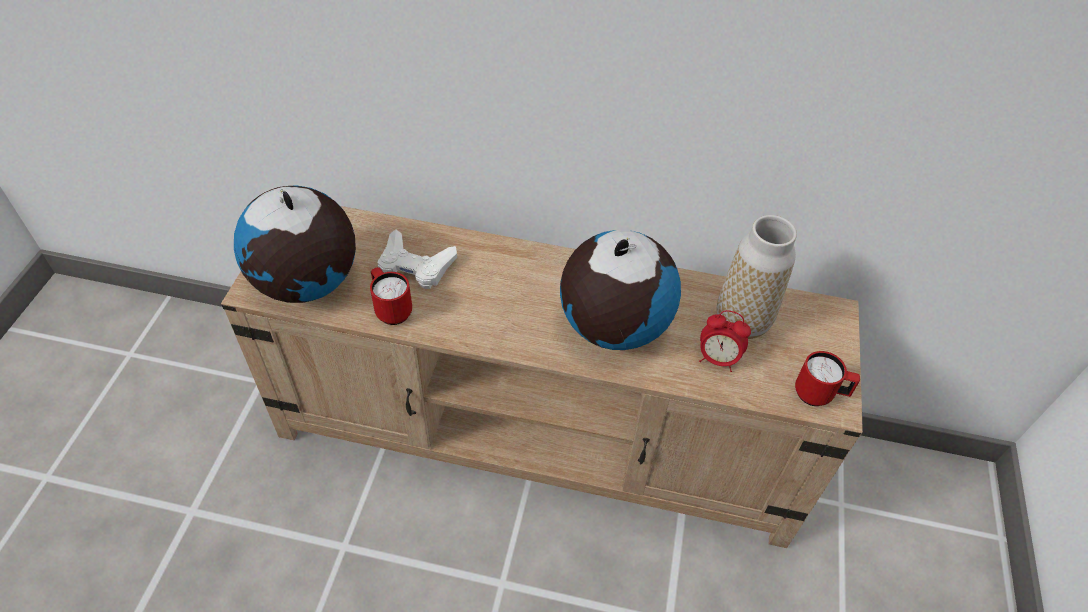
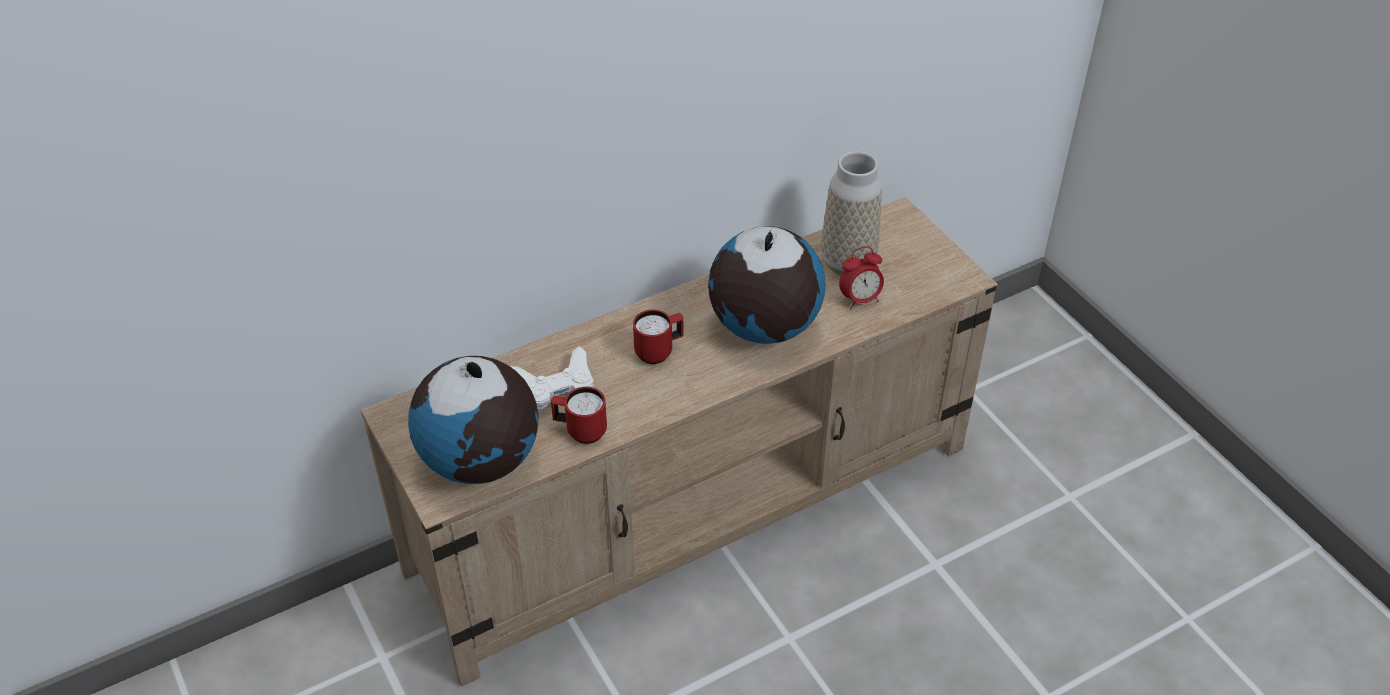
camera: 40 degrees left, 5 degrees down
red mug [795,351,860,406] -> red mug moved to [633,309,683,364]

